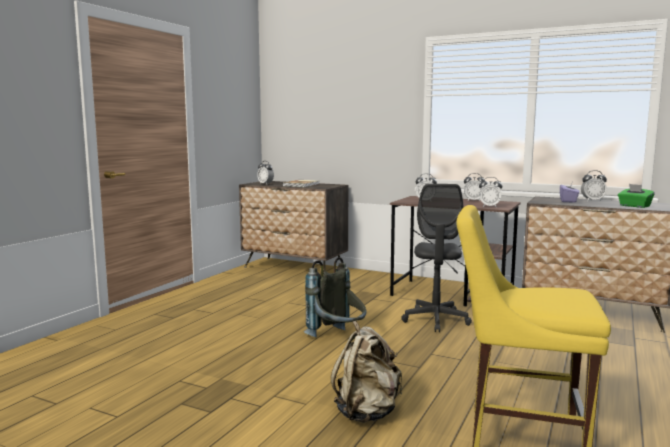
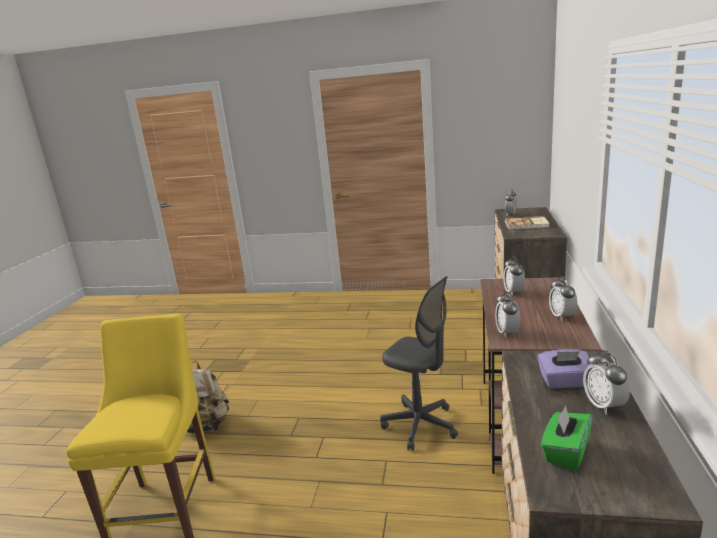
camera: 75 degrees right, 10 degrees up
grey backpack [304,257,367,338] -> none
grey office chair [401,184,472,332] -> grey office chair turned 135 degrees counterclockwise [380,276,458,451]

